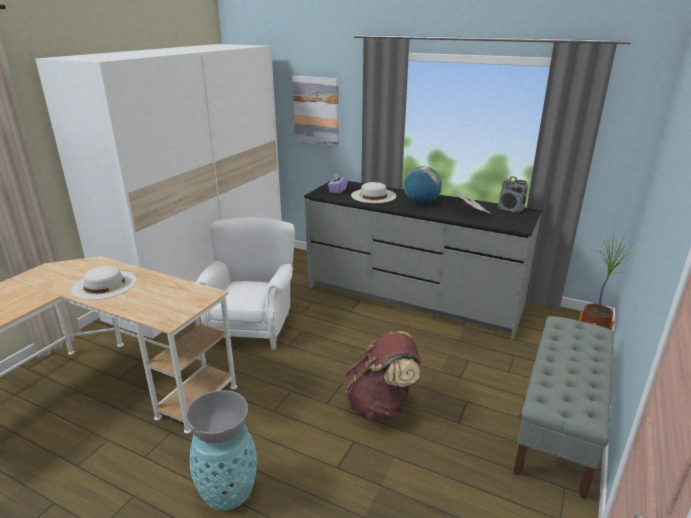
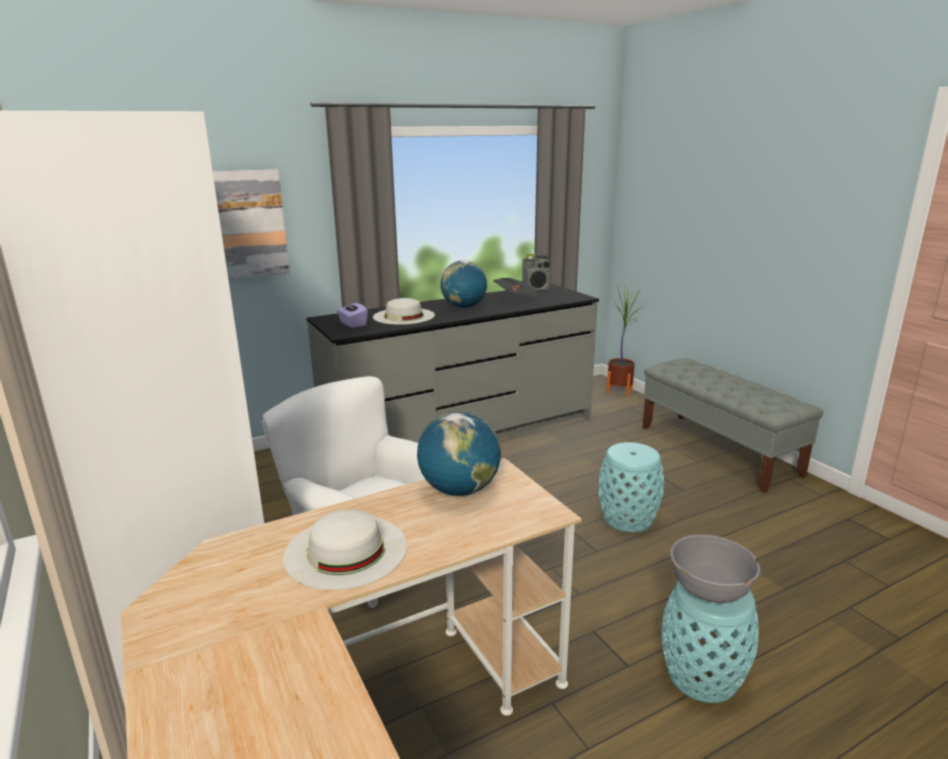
camera: 55 degrees left, 5 degrees down
brown backpack [345,331,421,420] -> turquoise stool [598,442,664,532]
none -> globe [417,411,501,496]

